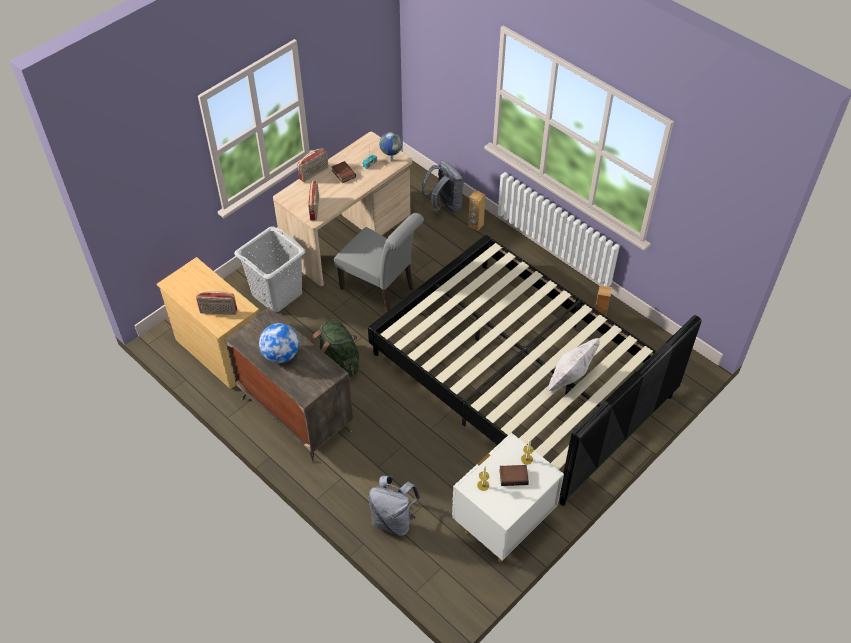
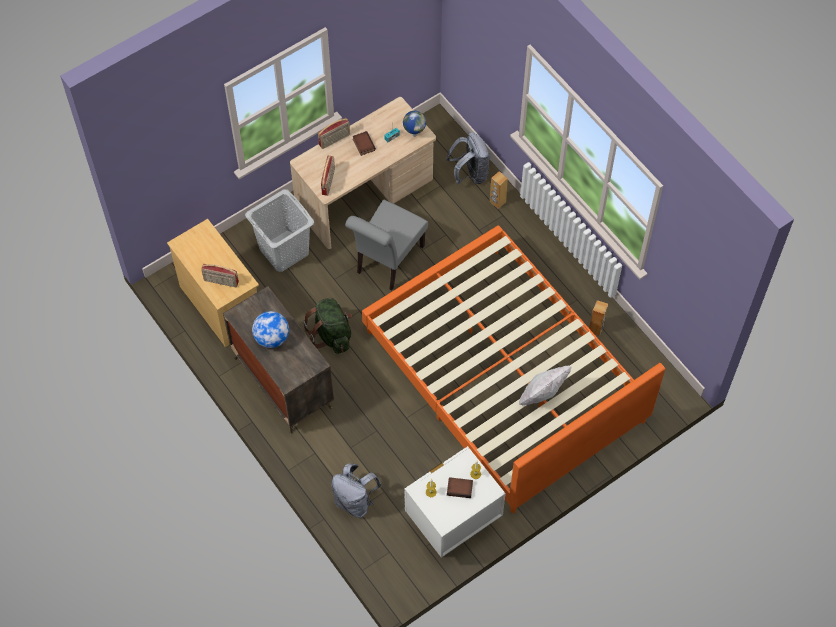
camera: 10 degrees right, 10 degrees up
grey chair [334,213,424,312] -> grey chair turned 75 degrees clockwise [345,200,428,290]
black bed [368,235,702,506] -> orange bed [362,225,665,513]

